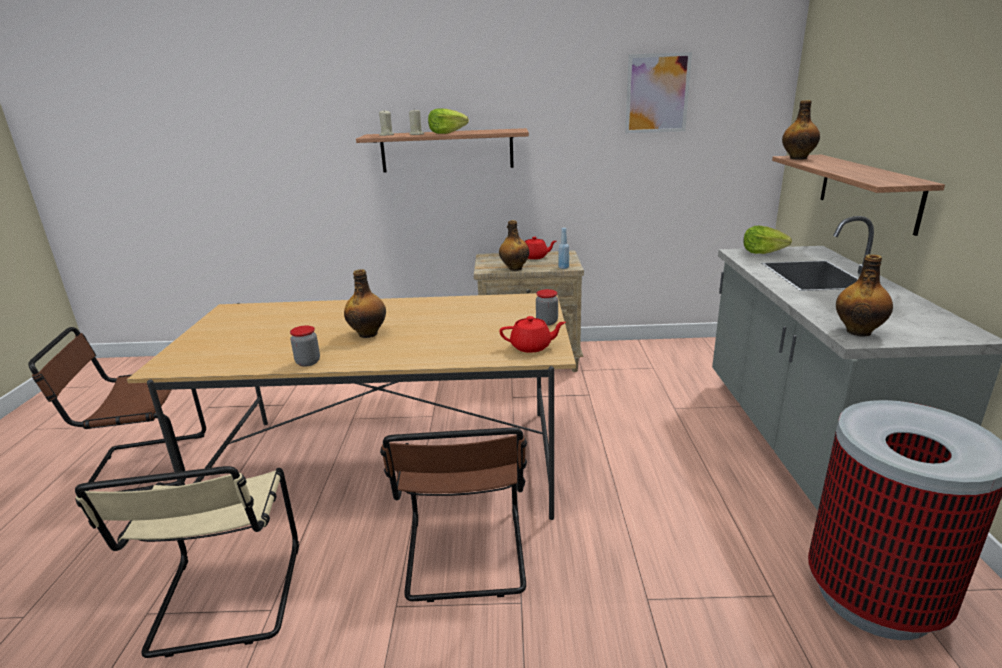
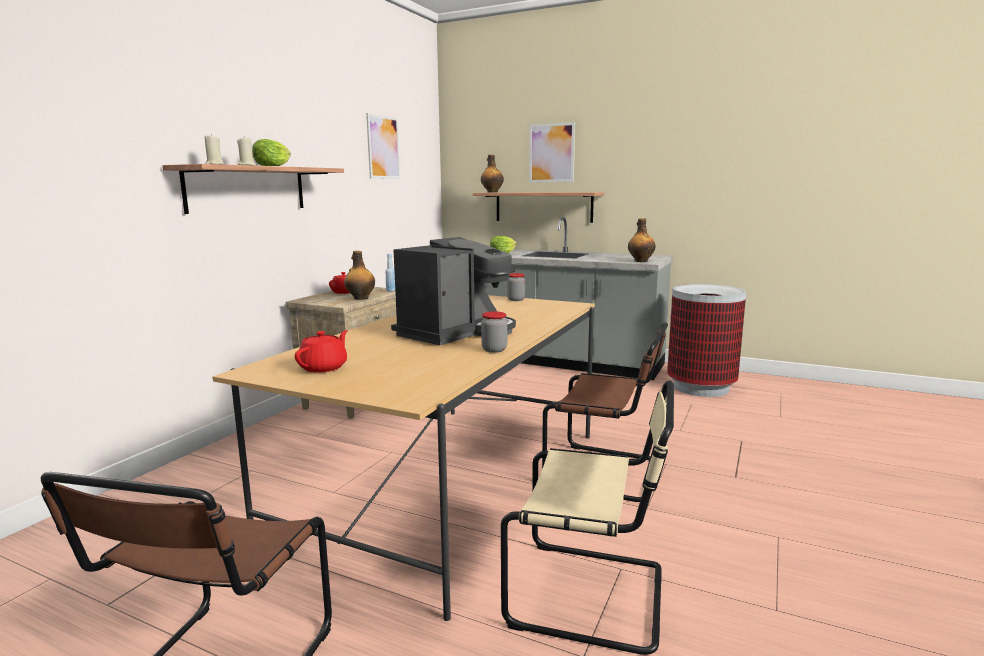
camera: 65 degrees left, 10 degrees down
bottle [344,269,386,338] -> coffee machine [391,237,516,345]
red teapot [499,316,566,353] -> red teapot moved to [295,330,348,373]
none -> picture [529,122,575,182]

